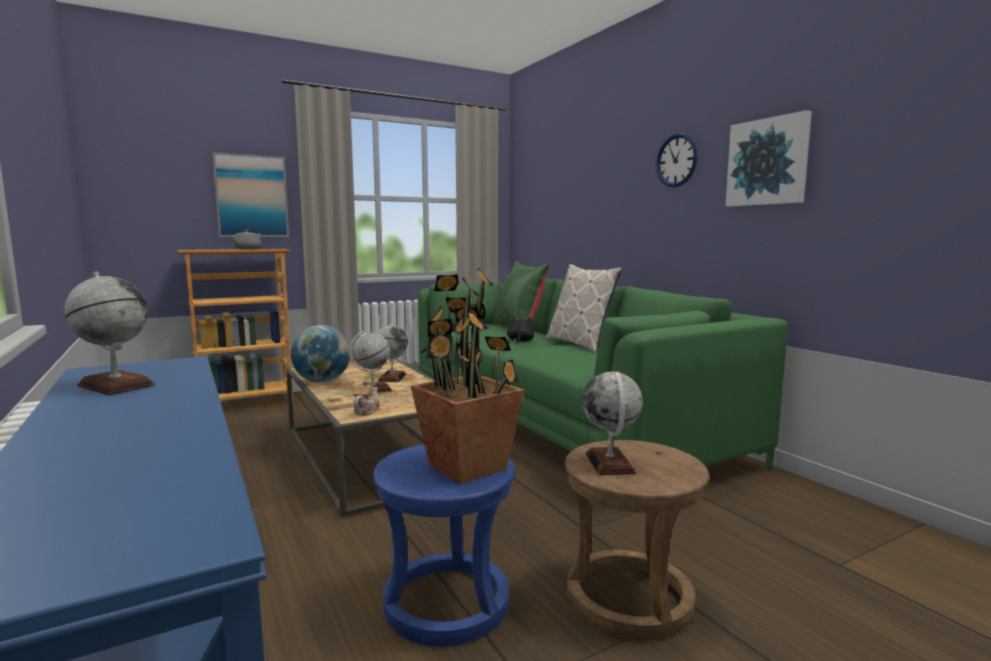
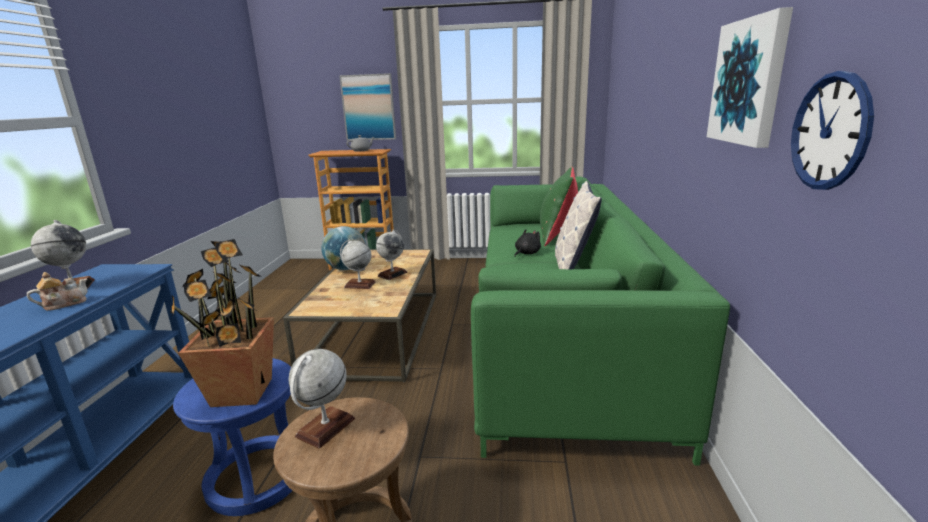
camera: 35 degrees right, 10 degrees up
teapot [352,379,380,415] -> teapot moved to [27,272,87,311]
wall clock [656,133,698,187] -> wall clock moved to [791,71,874,190]

